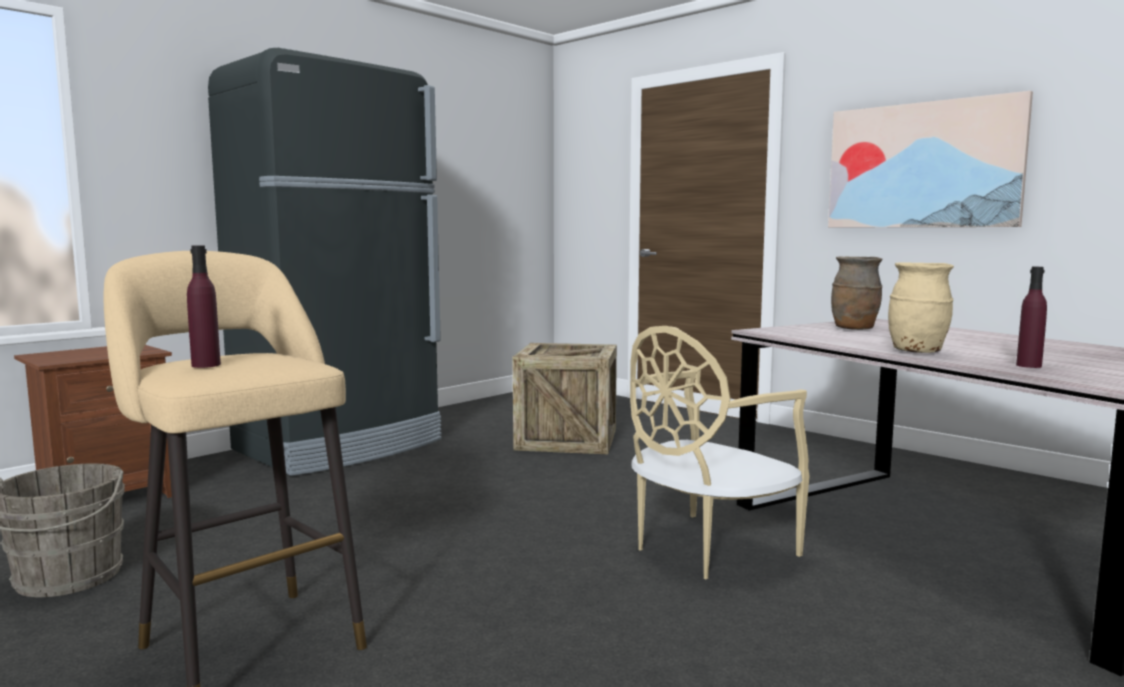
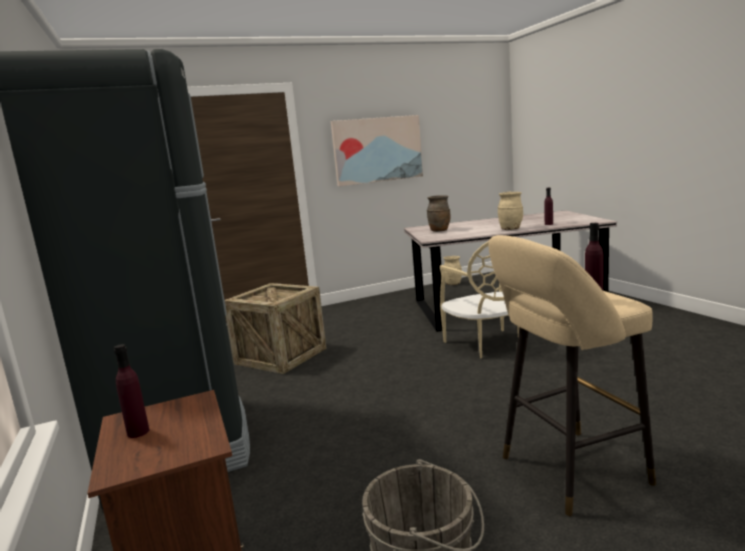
camera: 65 degrees left, 5 degrees up
none -> purple bottle [114,344,149,438]
none -> beige vase [444,256,462,285]

